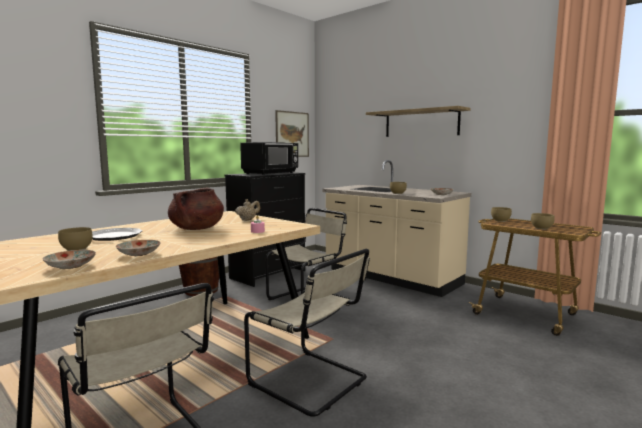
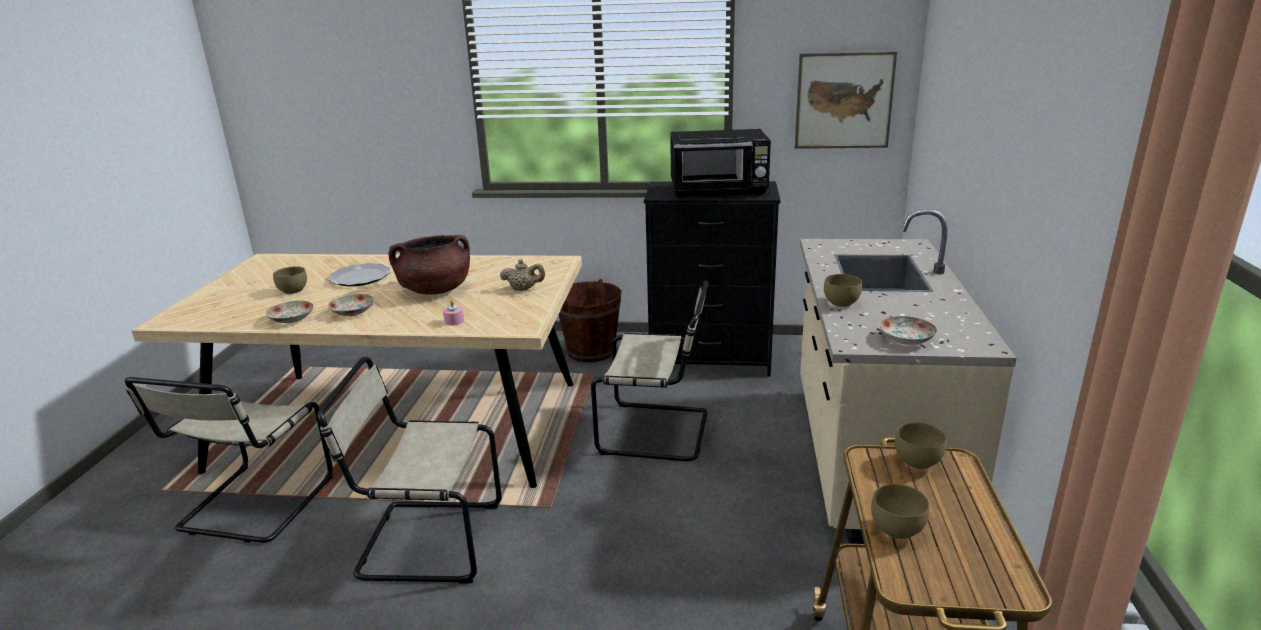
camera: 55 degrees right, 15 degrees up
plate [42,250,96,269] -> plate moved to [328,294,374,316]
beige chair [244,249,370,417] -> beige chair turned 90 degrees clockwise [318,357,502,584]
shelf [366,106,471,137] -> none

